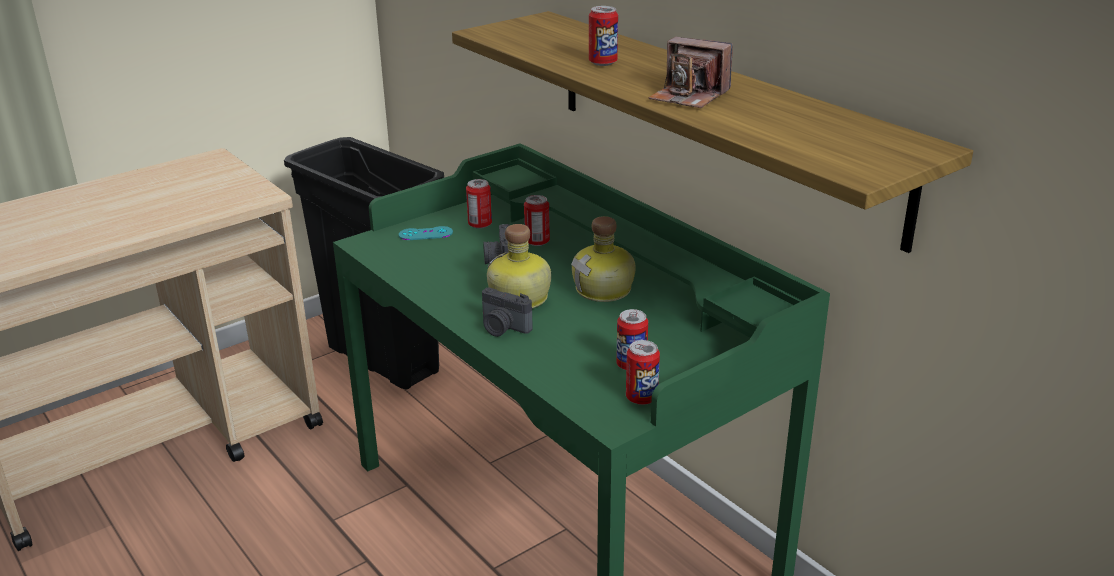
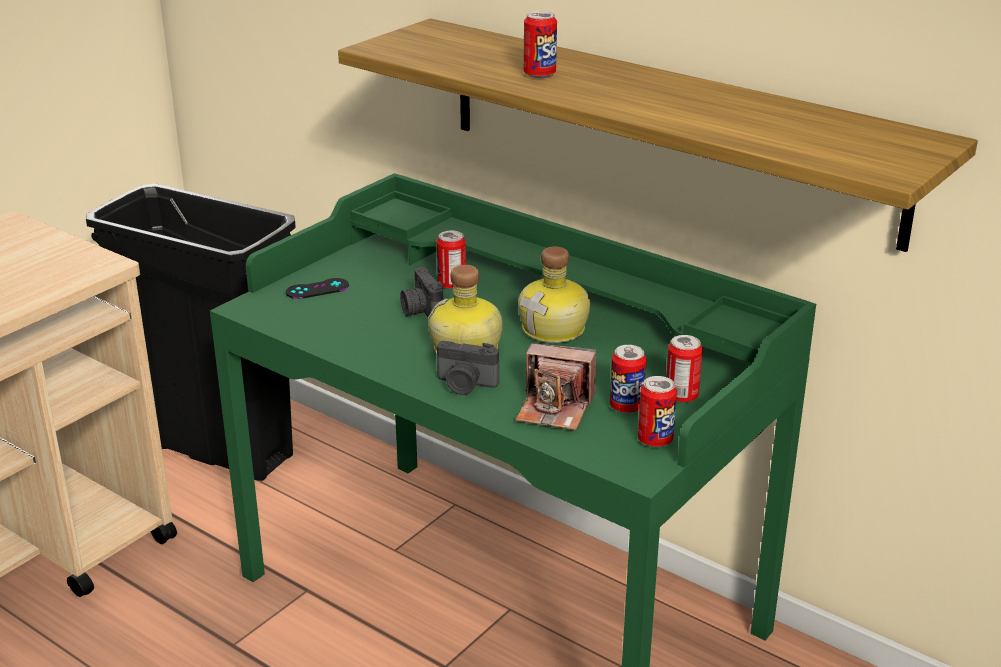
camera: 15 degrees left, 0 degrees up
turquoise game controller [399,226,453,240] -> black game controller [286,278,349,299]
can [466,179,492,229] -> can moved to [666,335,703,403]
camera [648,36,733,108] -> camera moved to [516,343,596,430]

